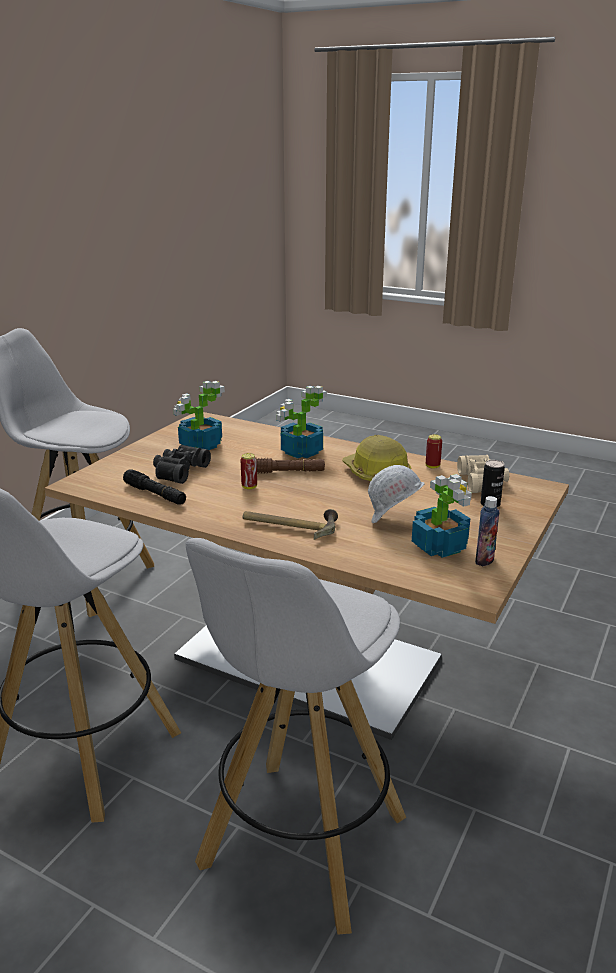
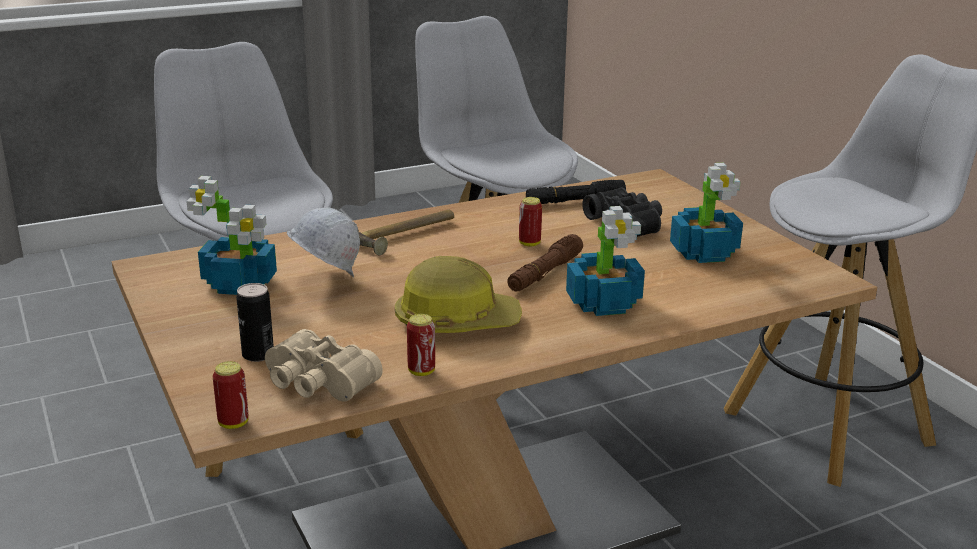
camera: 125 degrees right, 0 degrees up
bottle [475,496,500,566] -> none
none -> can [213,361,249,429]

